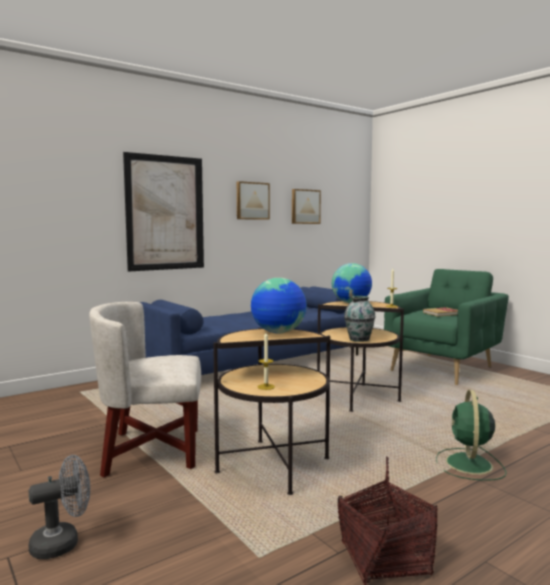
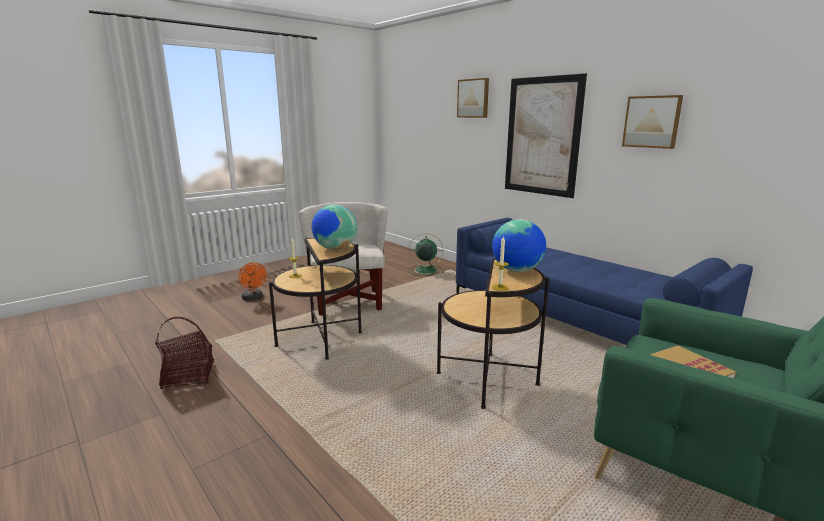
camera: 85 degrees right, 10 degrees up
grey fan [29,455,90,559] -> orange fan [238,262,267,301]
picture [292,189,321,224] -> picture moved to [457,78,489,118]
vase [344,296,376,342] -> none
green fan [436,390,507,481] -> green fan moved to [409,233,443,276]

